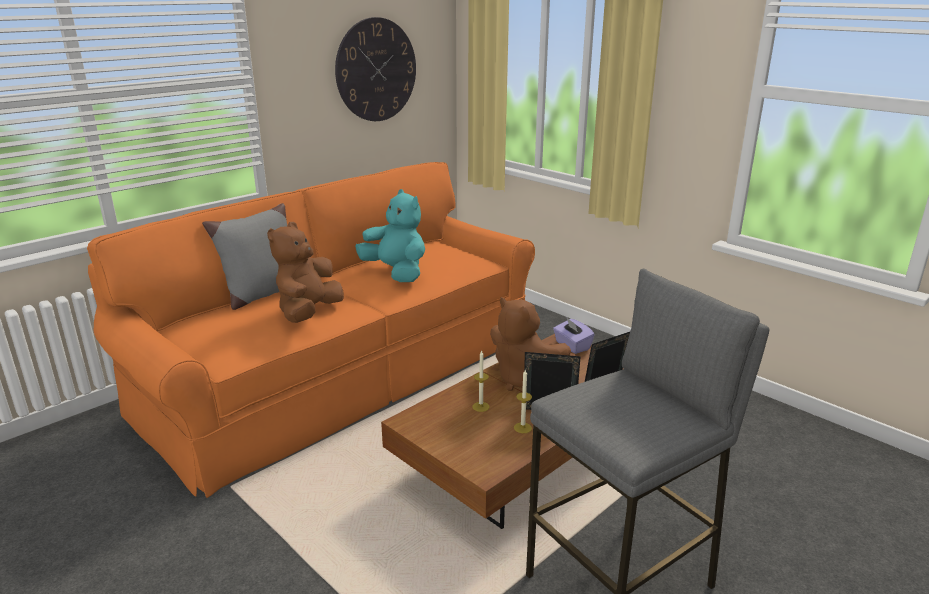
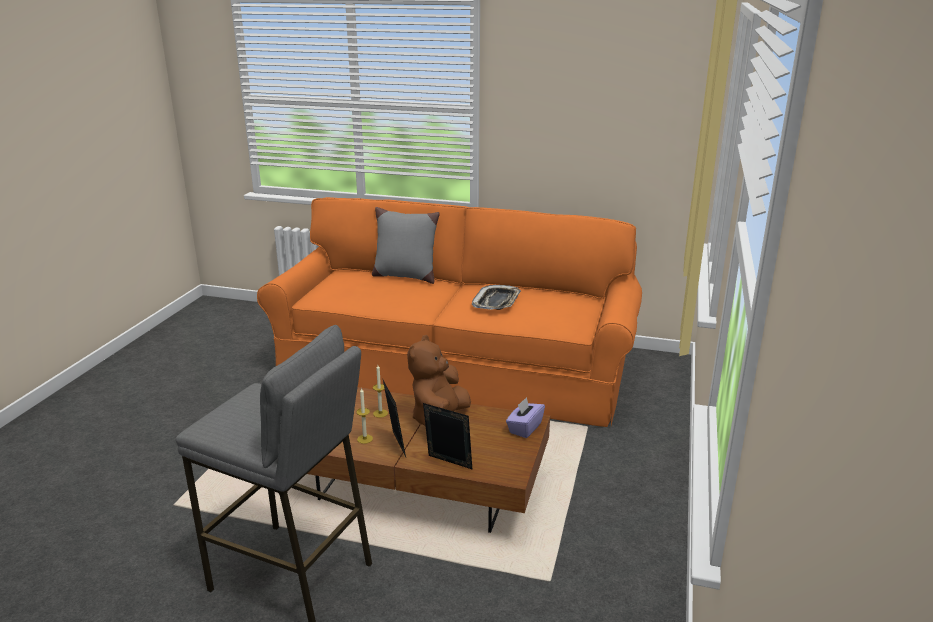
camera: 60 degrees right, 0 degrees up
brown plush toy [267,222,344,323] -> none
wall clock [335,17,416,121] -> none
turquoise plush toy [355,189,425,282] -> tray [472,285,521,310]

